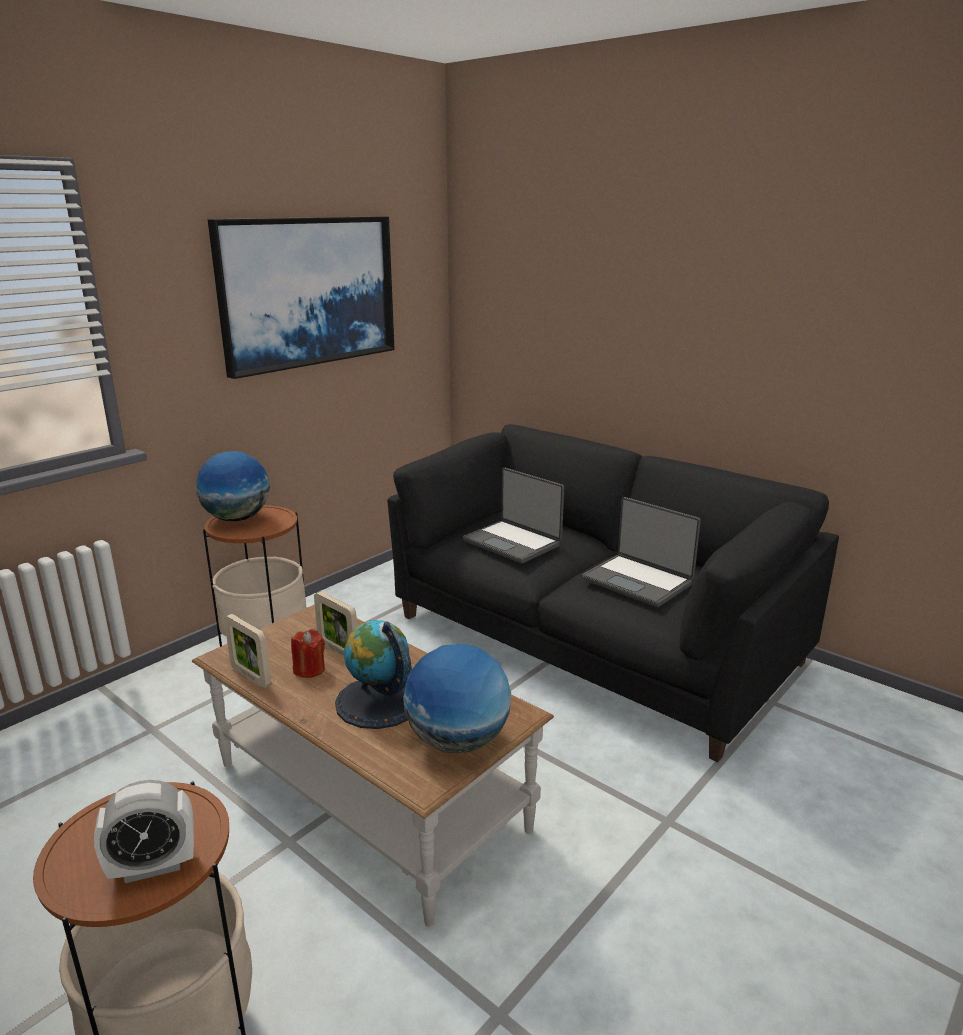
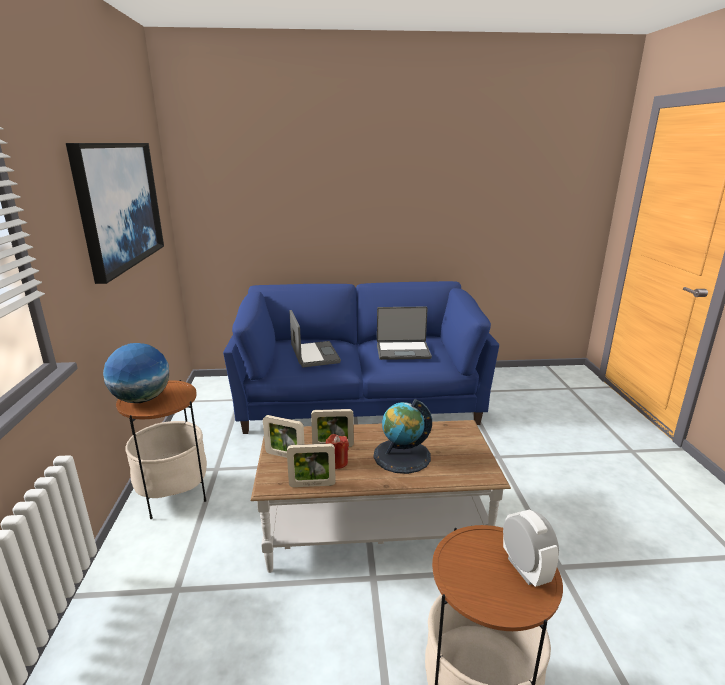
camera: 45 degrees left, 0 degrees up
alarm clock [94,780,194,883] -> alarm clock turned 45 degrees counterclockwise [503,510,559,587]
black sofa [387,424,839,762] -> blue sofa [223,281,499,434]
globe [403,644,511,753] -> none
laptop [463,468,564,563] -> laptop turned 105 degrees counterclockwise [289,310,341,367]
none -> picture frame [263,415,305,458]

